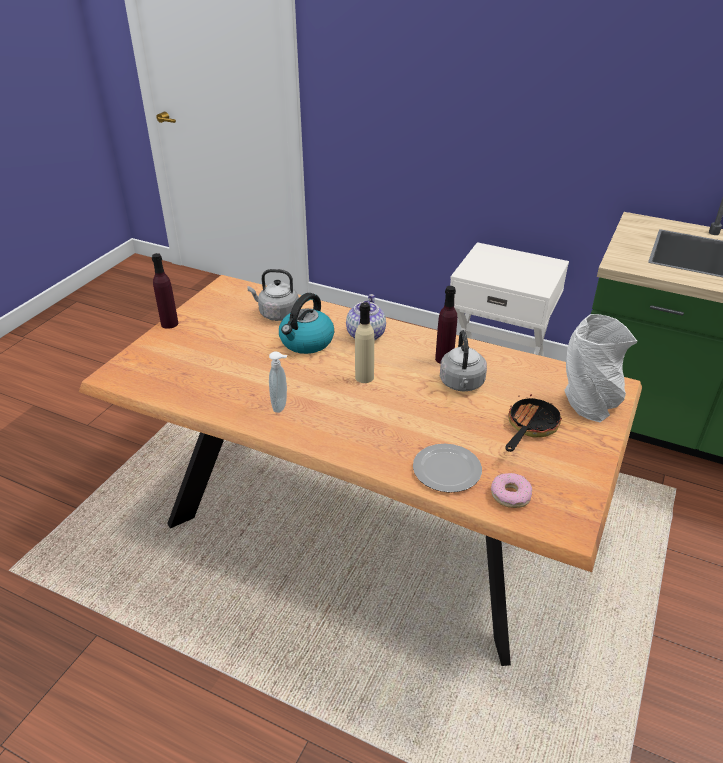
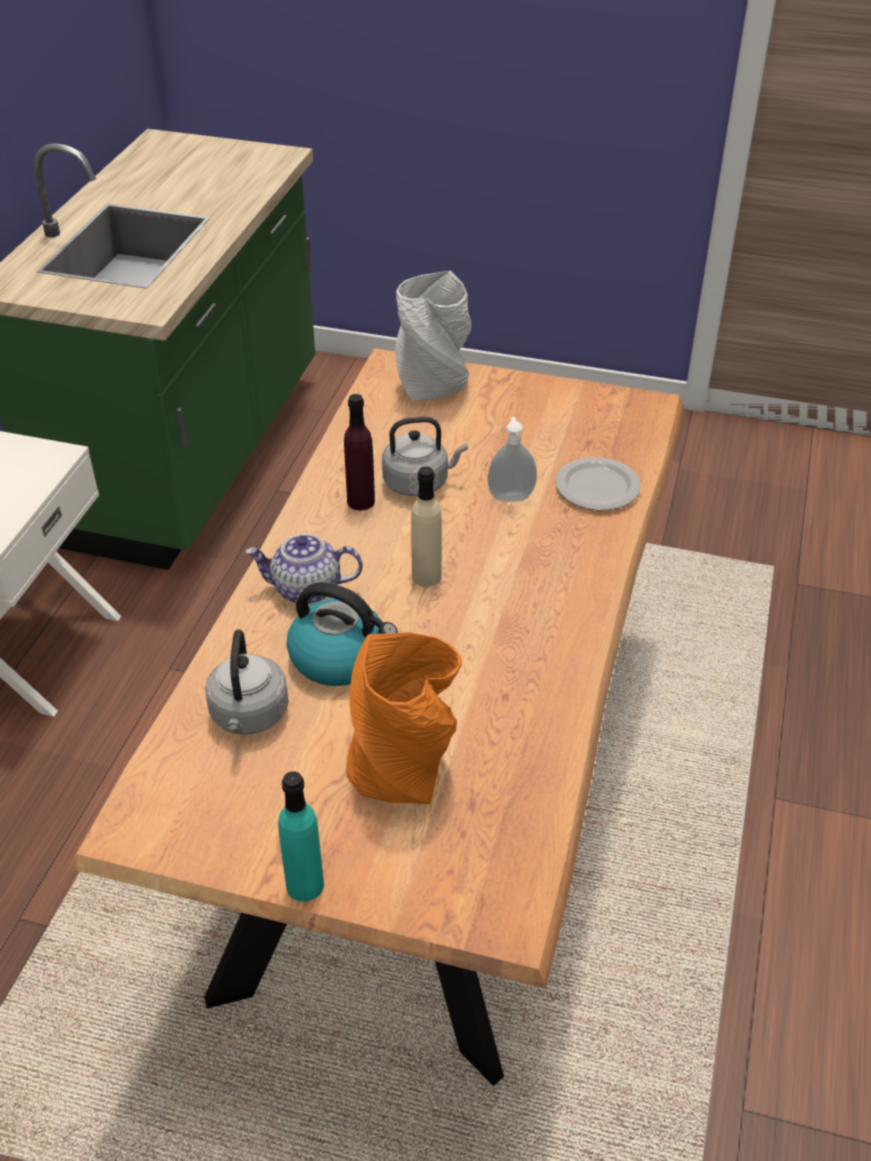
camera: 100 degrees left, 5 degrees up
purple bottle [152,253,178,329] -> turquoise bottle [278,771,324,902]
soap dispenser [269,351,287,413] -> soap dispenser moved to [488,417,537,502]
donut [491,473,532,508] -> none
frying pan [505,394,562,452] -> none
none -> orange vase [346,632,462,804]

